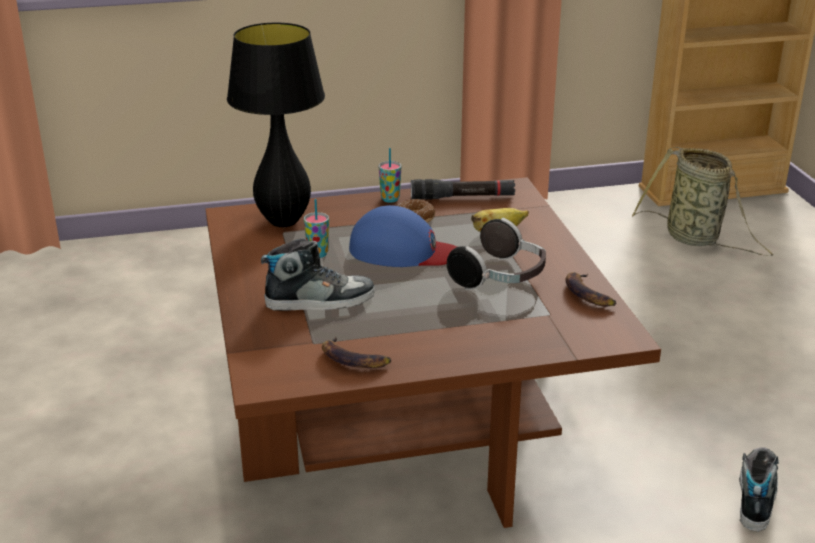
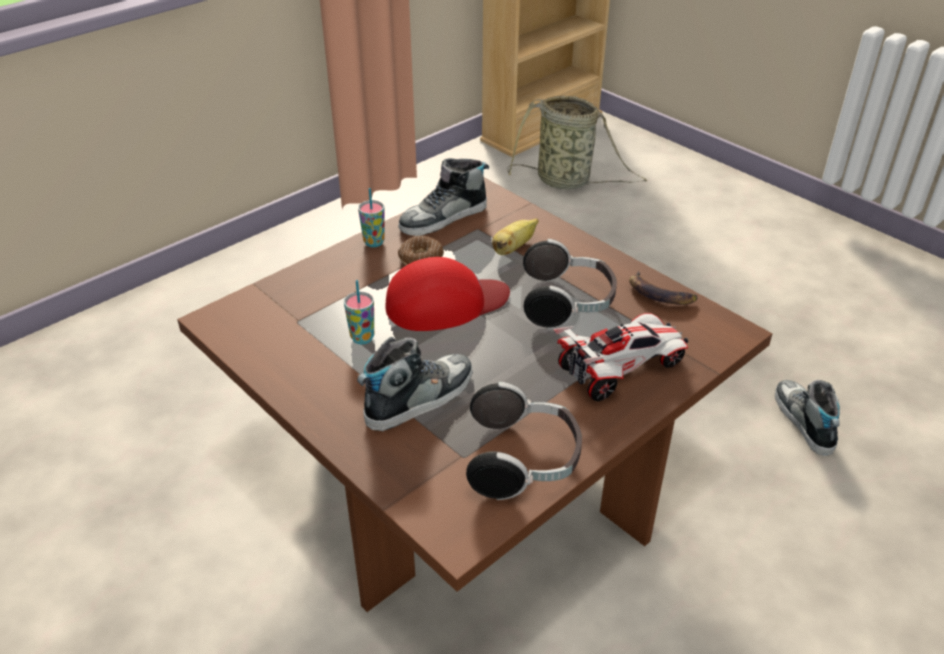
camera: 30 degrees left, 10 degrees up
black table lamp [227,23,325,227] -> none
banana [322,337,391,368] -> headphones [466,382,582,500]
blue cap [349,205,457,267] -> red cap [385,257,510,331]
black flashlight [411,179,515,200] -> shoe [398,158,489,236]
none -> toy car [553,313,689,402]

